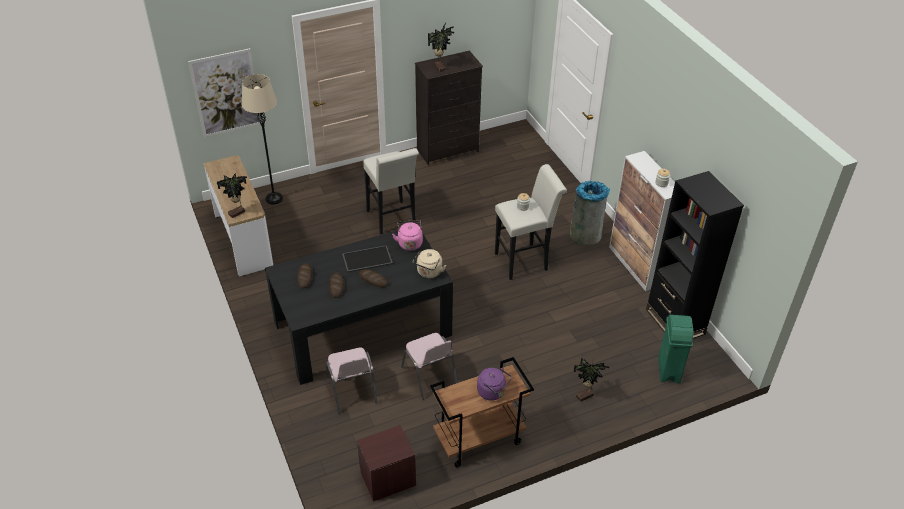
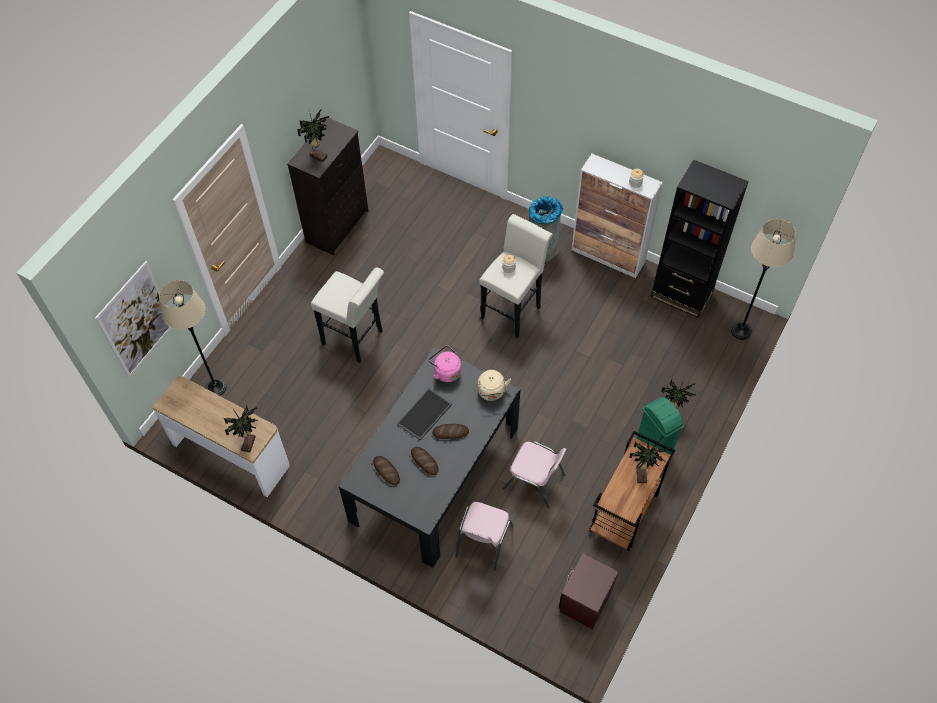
camera: 35 degrees left, 15 degrees up
pink chair [326,348,378,414] -> pink chair turned 75 degrees clockwise [455,502,514,571]
purple kettle [477,367,512,401] -> potted plant [629,437,670,483]
green trash can [658,315,693,383] -> green trash can moved to [637,397,684,455]
none -> beige floor lamp [731,219,796,340]

